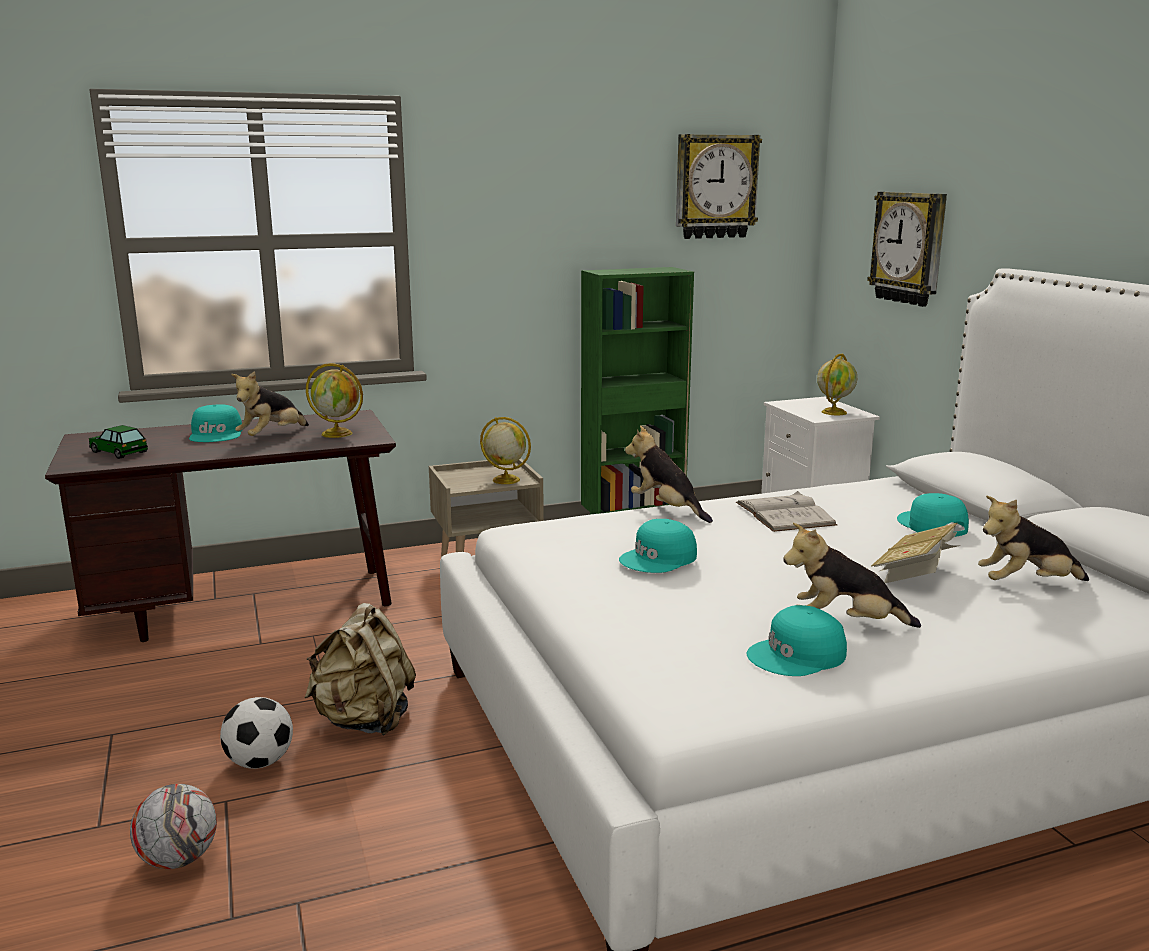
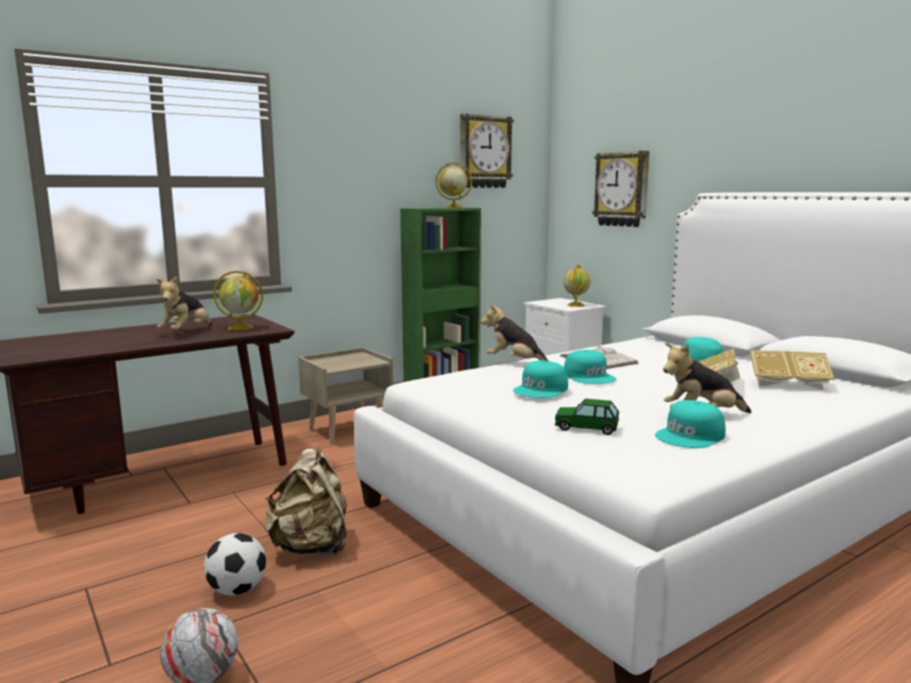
camera: 15 degrees left, 5 degrees down
toy car [89,425,148,459] -> toy car moved to [555,399,619,435]
turquoise cap [189,405,242,442] -> turquoise cap moved to [564,350,616,384]
globe [480,417,531,484] -> globe moved to [435,162,472,208]
plush toy [978,495,1089,581] -> book [749,350,835,390]

